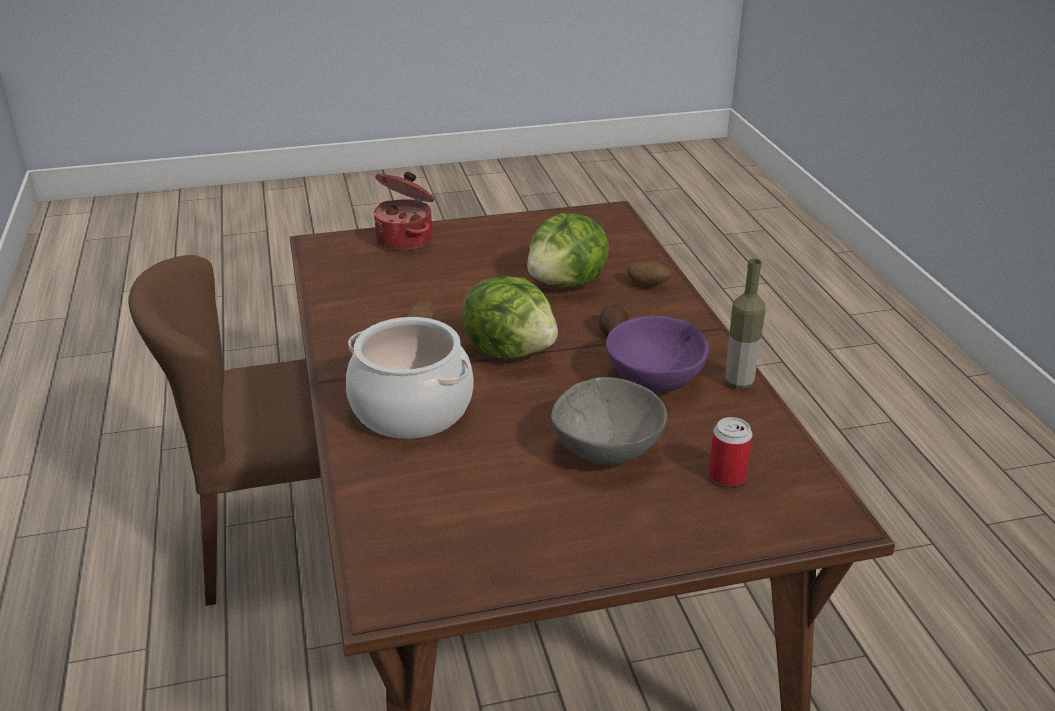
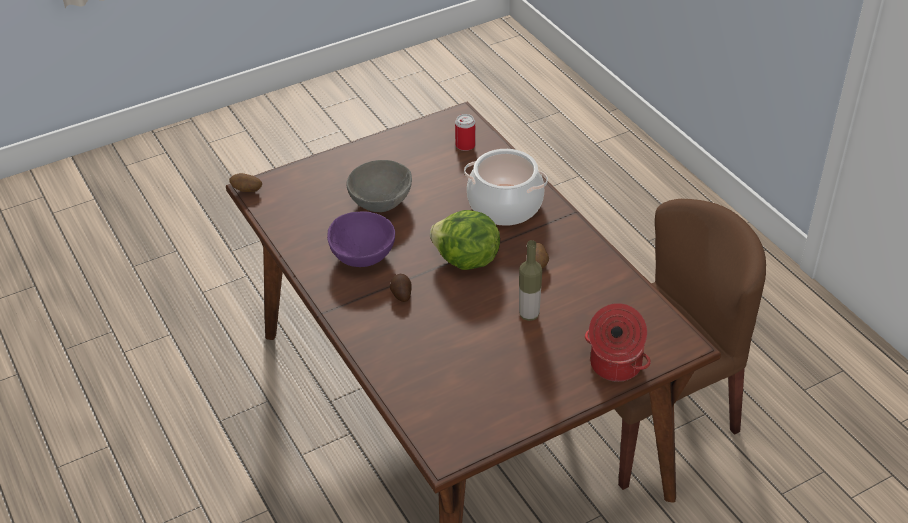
camera: 165 degrees right, 10 degrees up
lettuce [527,213,609,288] -> none
potato [627,261,671,286] -> potato moved to [229,173,262,192]
can [708,417,752,486] -> can moved to [455,114,475,151]
bottle [725,259,766,389] -> bottle moved to [519,240,542,321]

